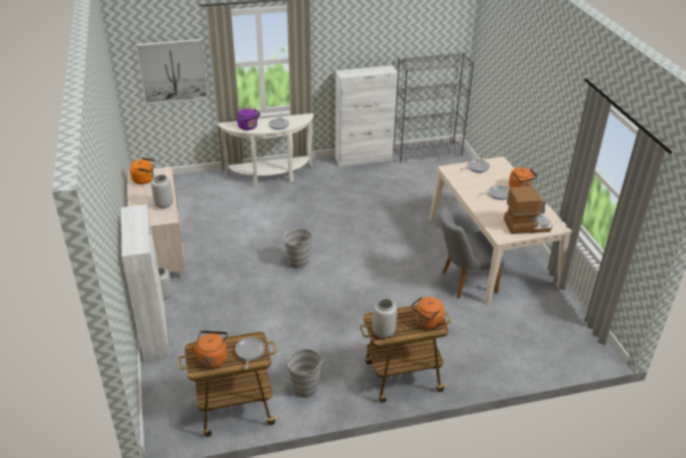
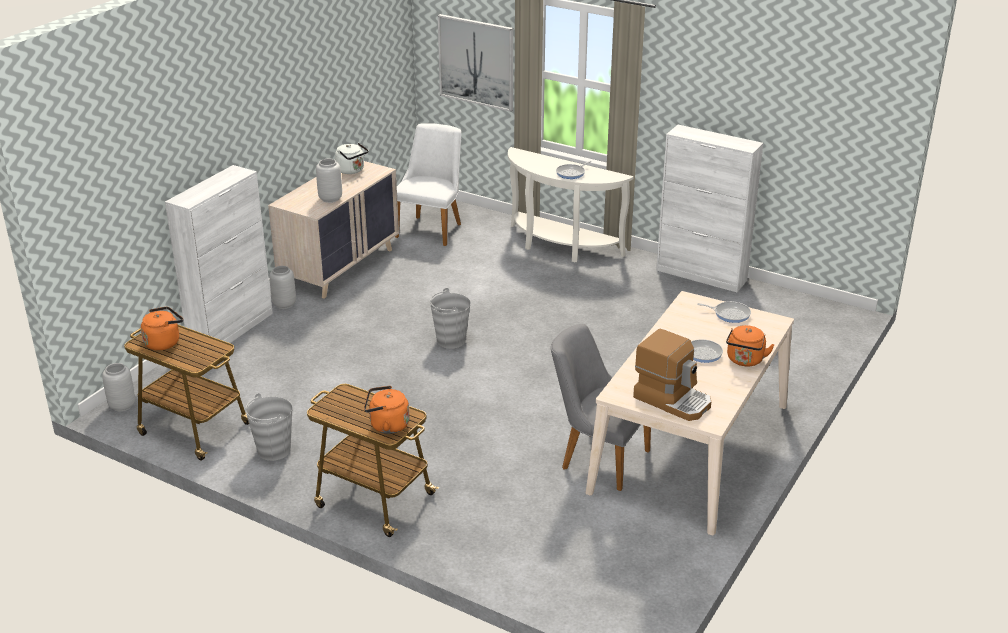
camera: 45 degrees right, 5 degrees down
orange kettle [130,158,155,184] -> white kettle [335,143,369,174]
frying pan [235,337,265,370] -> none
purple kettle [237,108,260,130] -> none
grey vase [372,298,397,338] -> grey vase moved to [102,363,135,412]
grey bookcase [393,52,474,163] -> none
none -> white chair [395,123,461,246]

